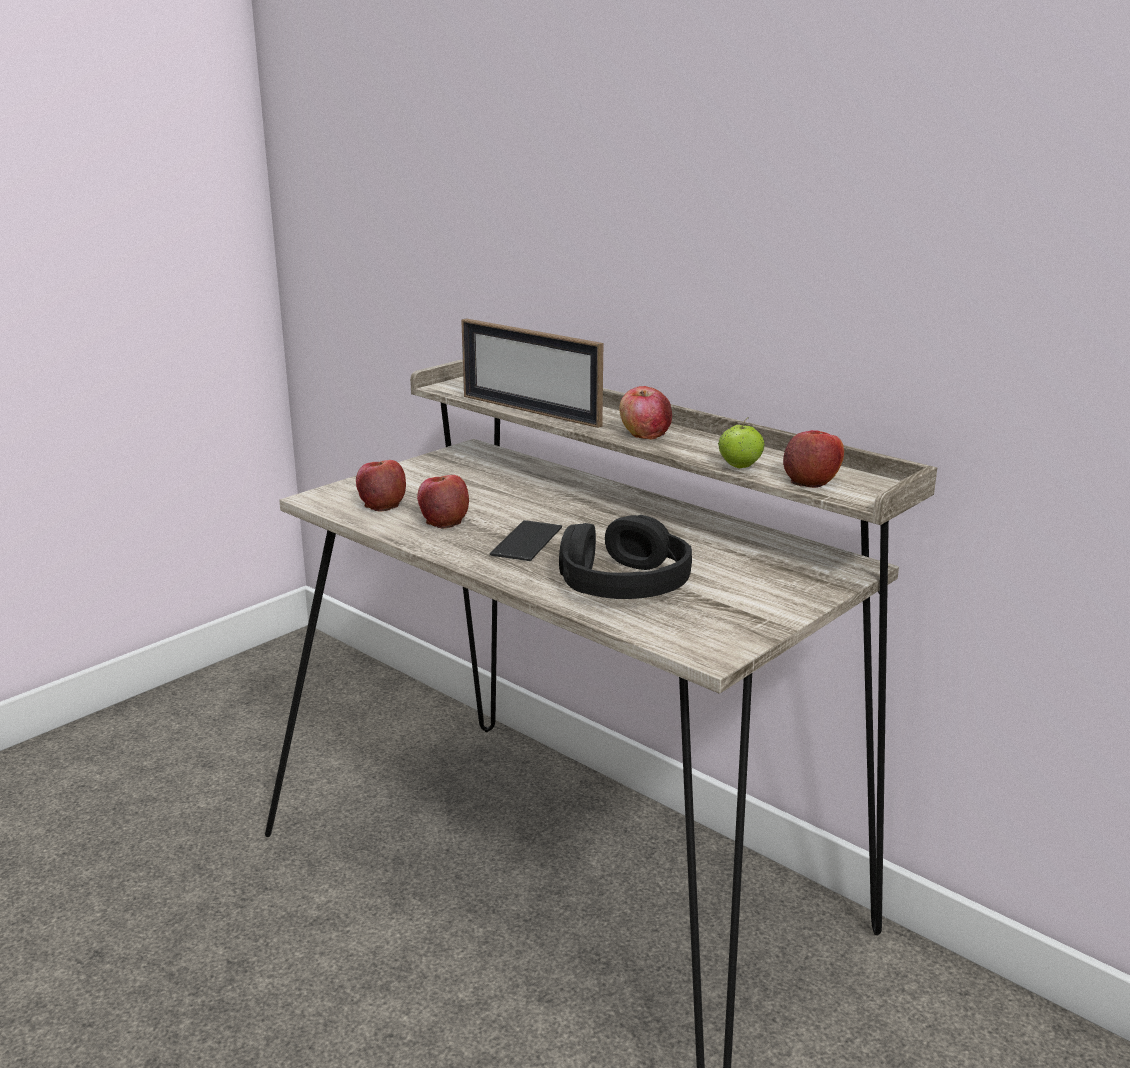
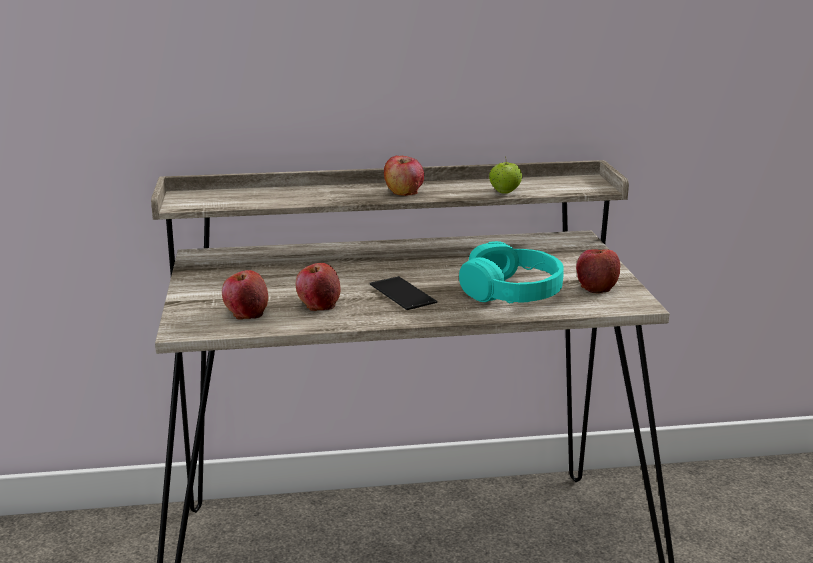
camera: 50 degrees left, 0 degrees up
picture frame [461,318,603,428] -> none
black headphones [559,515,692,599] -> turquoise headphones [459,241,564,303]
apple [783,430,844,488] -> apple moved to [576,249,620,293]

